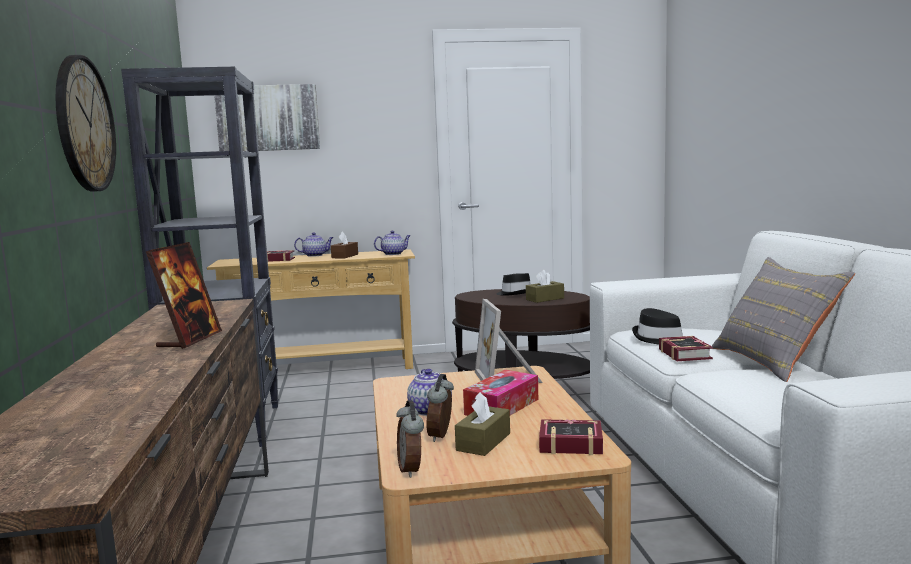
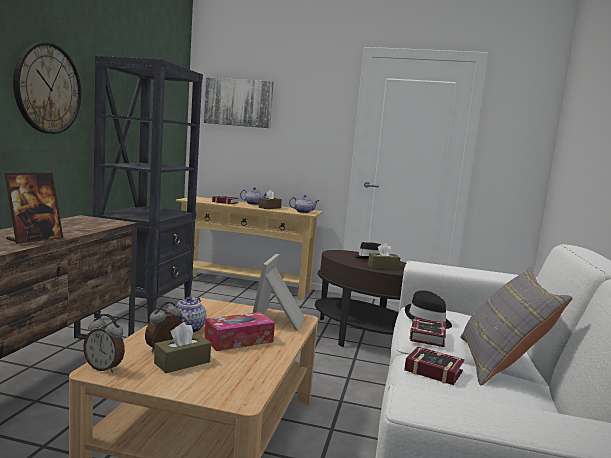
camera: 20 degrees right, 0 degrees up
alarm clock [396,400,424,478] -> alarm clock turned 75 degrees counterclockwise [83,314,125,372]
book [539,419,603,455] -> book moved to [404,346,464,385]

